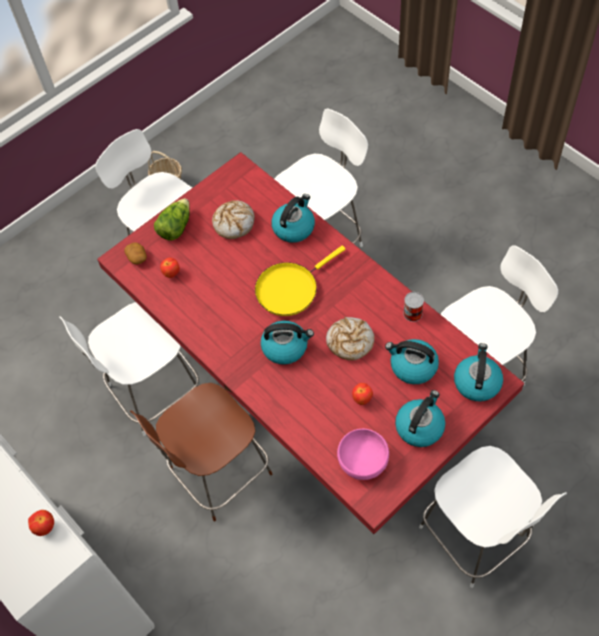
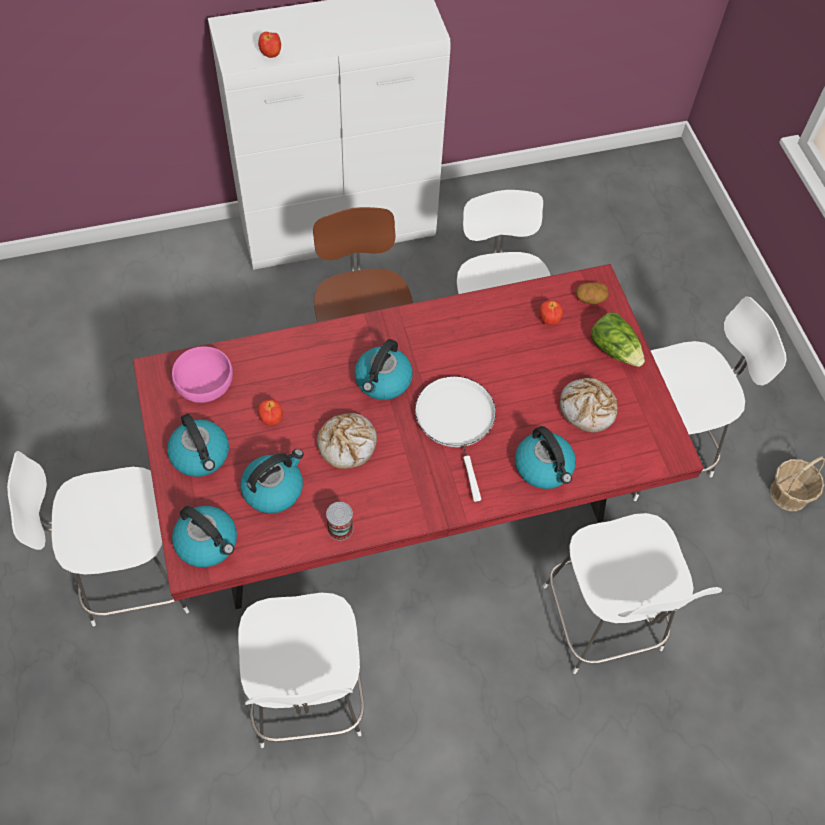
camera: 110 degrees right, 0 degrees up
yellow frying pan [255,246,346,316] -> white frying pan [415,376,496,502]

